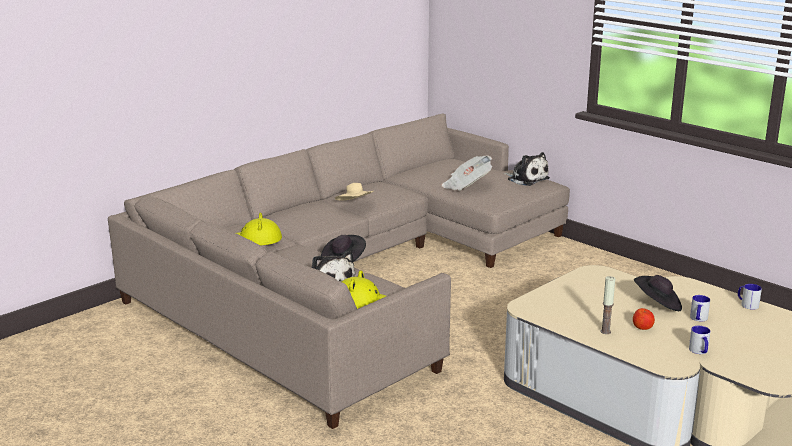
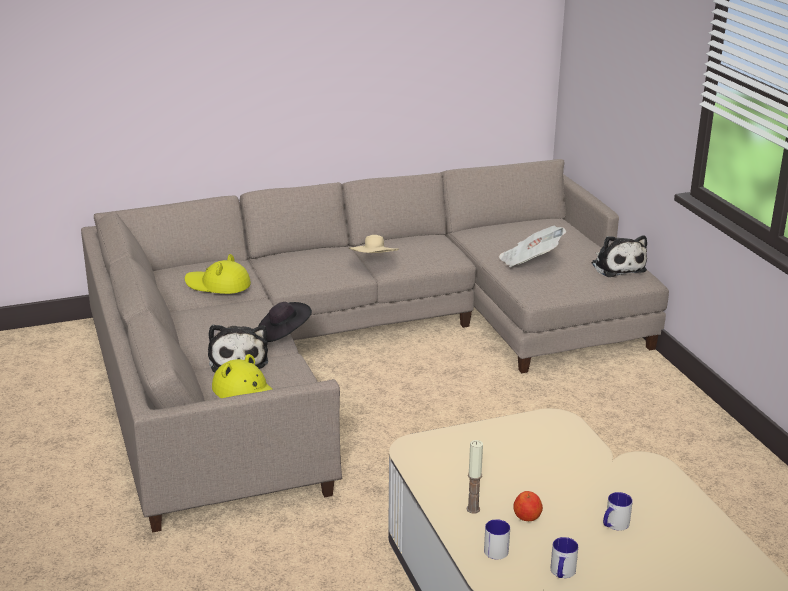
camera: 25 degrees right, 5 degrees up
black hat [634,275,682,311] -> none
mug [738,284,762,310] -> mug moved to [484,519,510,560]

